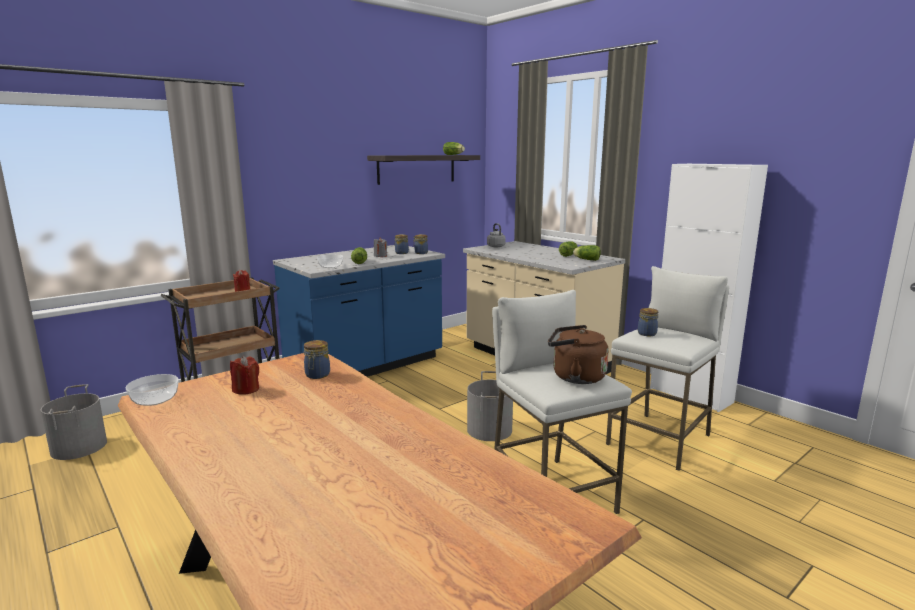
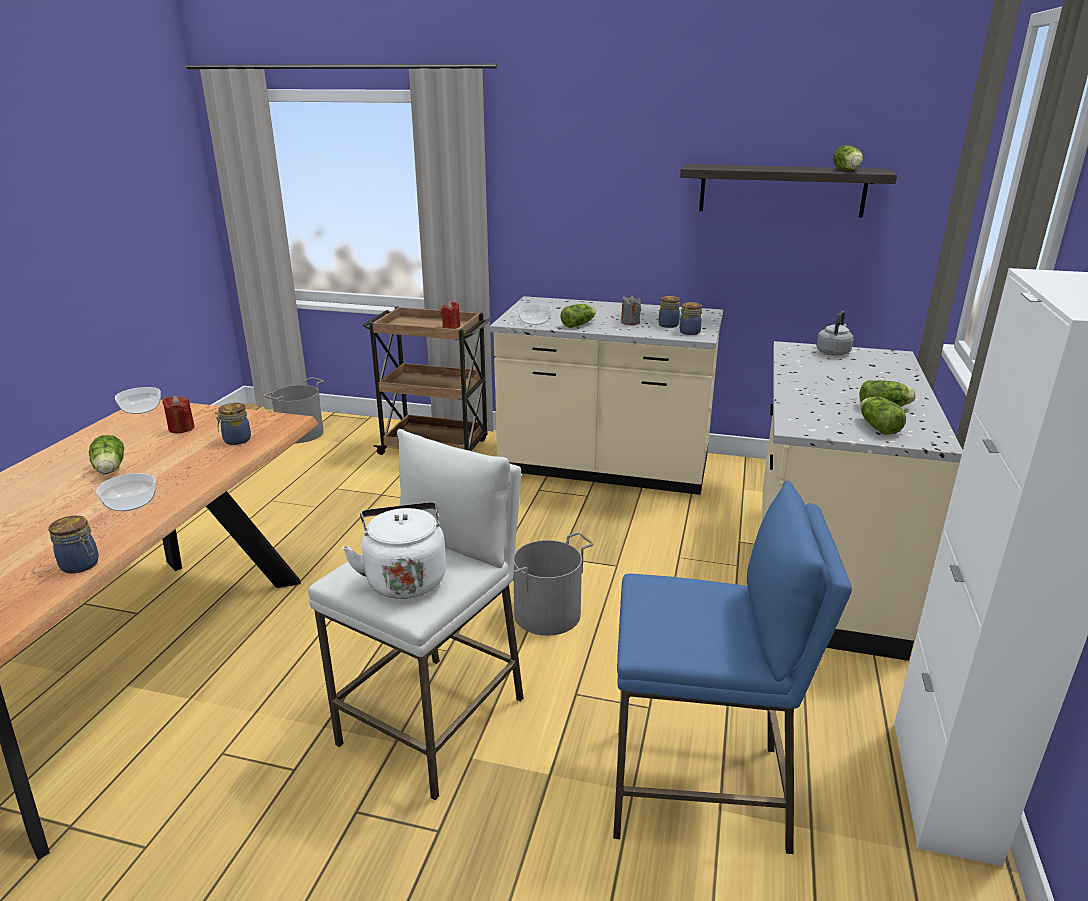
camera: 55 degrees right, 10 degrees up
blue counter [273,245,445,377] -> beige counter [490,296,723,495]
brown kettle [548,325,609,384] -> white kettle [342,502,446,599]
white stool [606,266,729,471] -> blue stool [613,480,852,854]
jar [638,308,658,336] -> jar moved to [48,515,99,574]
none -> lettuce [89,435,124,474]
none -> bowl [96,473,156,511]

